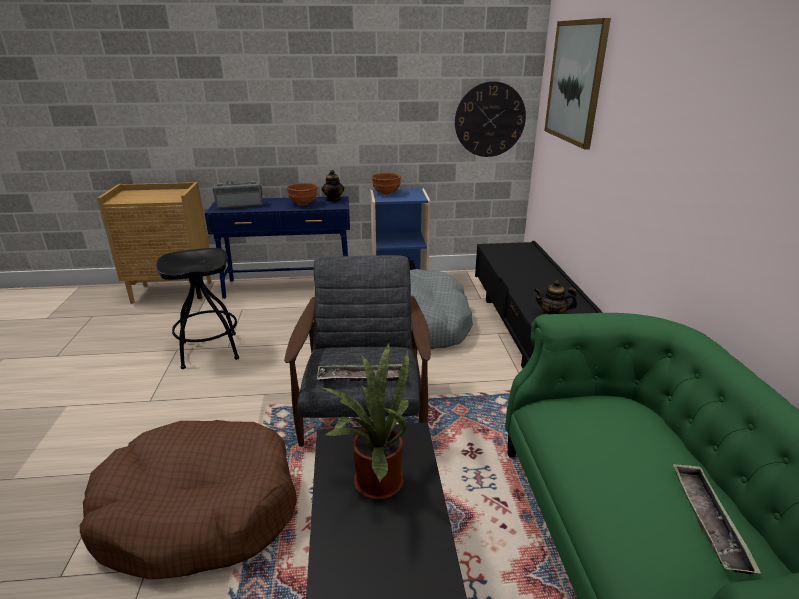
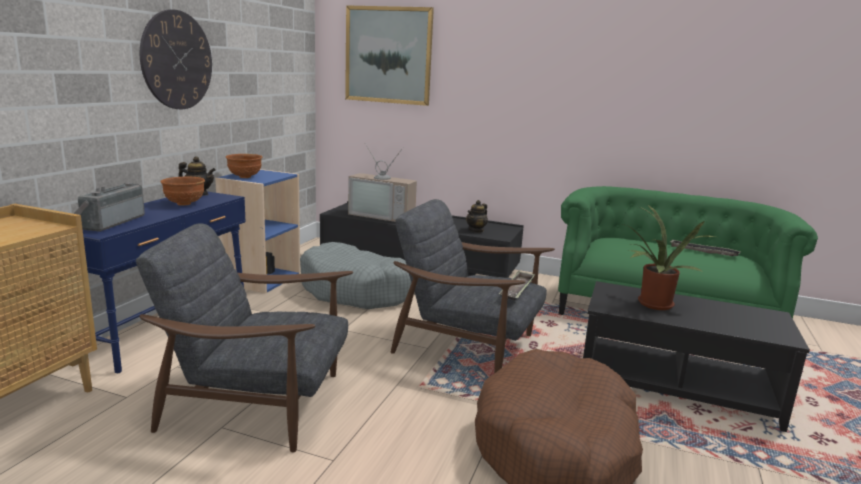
camera: 65 degrees left, 10 degrees down
black stool [156,248,239,369] -> grey armchair [136,223,353,452]
wall clock [455,81,526,157] -> wall clock moved to [140,9,212,109]
none -> television [348,143,417,222]

